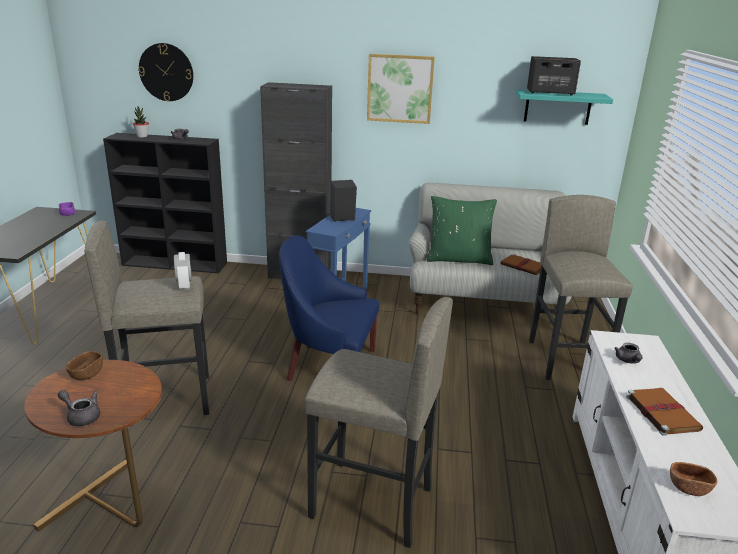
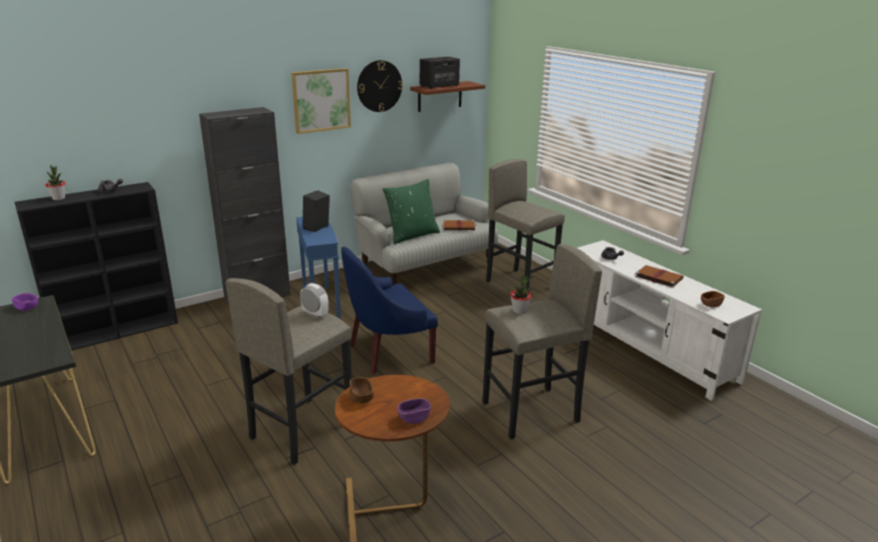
camera: 40 degrees left, 0 degrees up
grey teapot [58,390,100,426] -> purple bowl [397,398,431,424]
wall clock [138,43,193,101] -> wall clock moved to [357,60,403,112]
turquoise shelf [516,89,613,125] -> brown shelf [410,81,485,112]
none -> potted plant [510,274,532,314]

